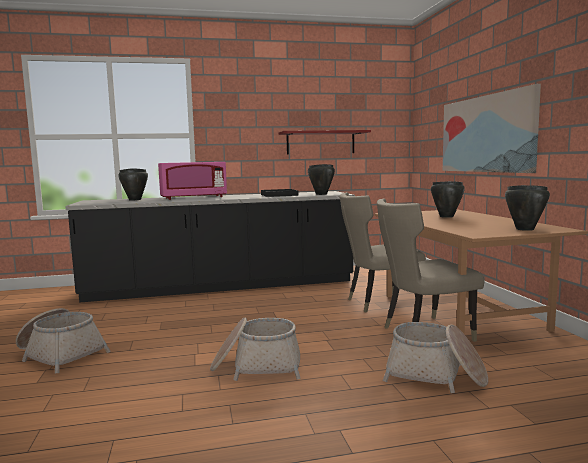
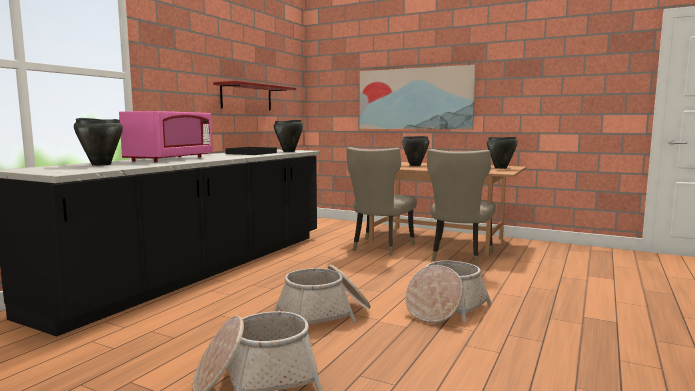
camera: 50 degrees left, 0 degrees up
basket [383,322,488,393] -> basket moved to [274,265,371,324]

